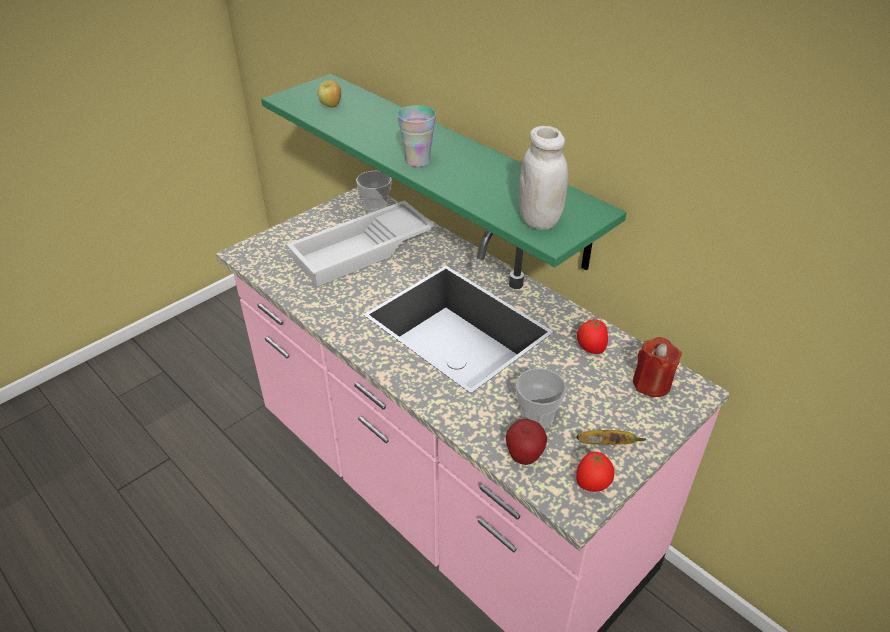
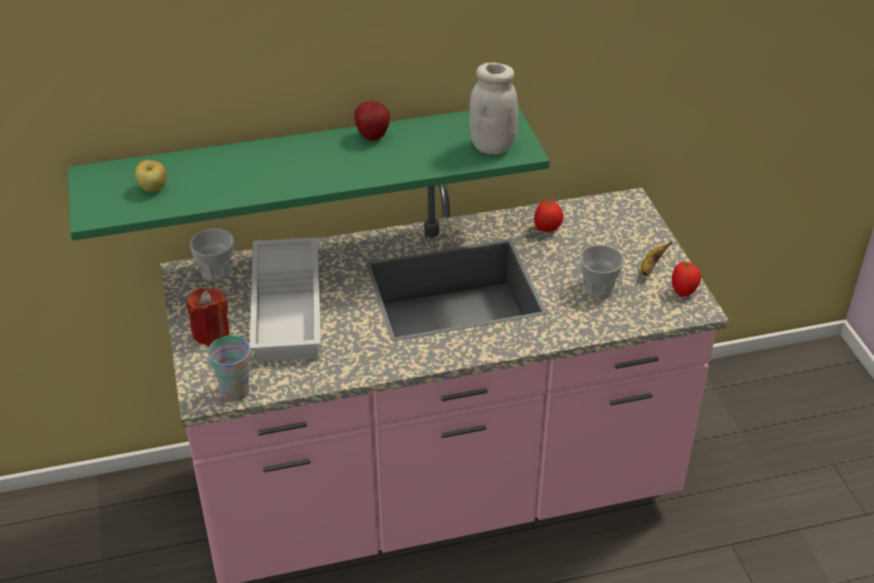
camera: 60 degrees left, 0 degrees up
cup [398,105,436,167] -> cup moved to [207,336,251,401]
apple [506,419,547,465] -> apple moved to [354,101,390,141]
red candle [633,337,682,397] -> red candle moved to [187,288,229,346]

